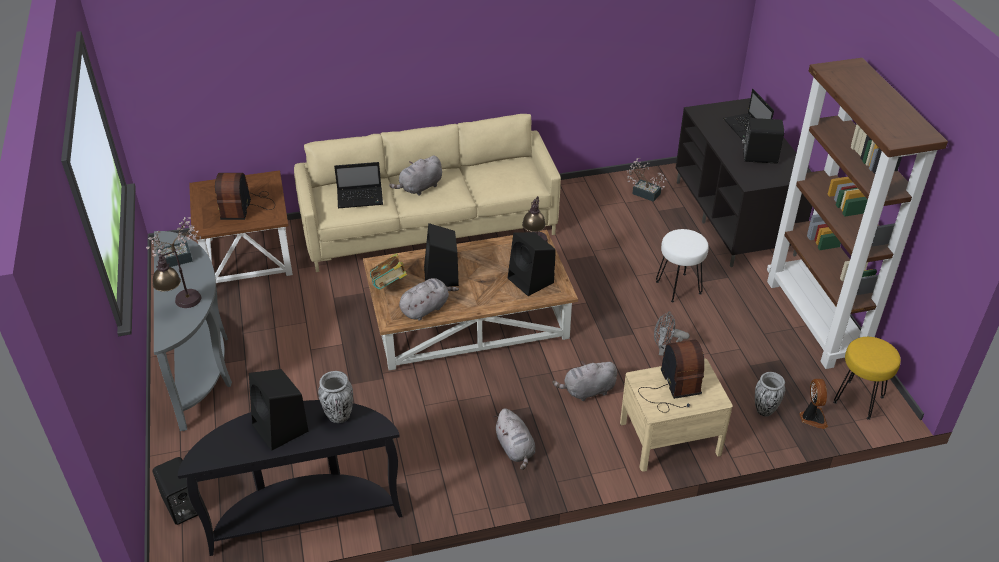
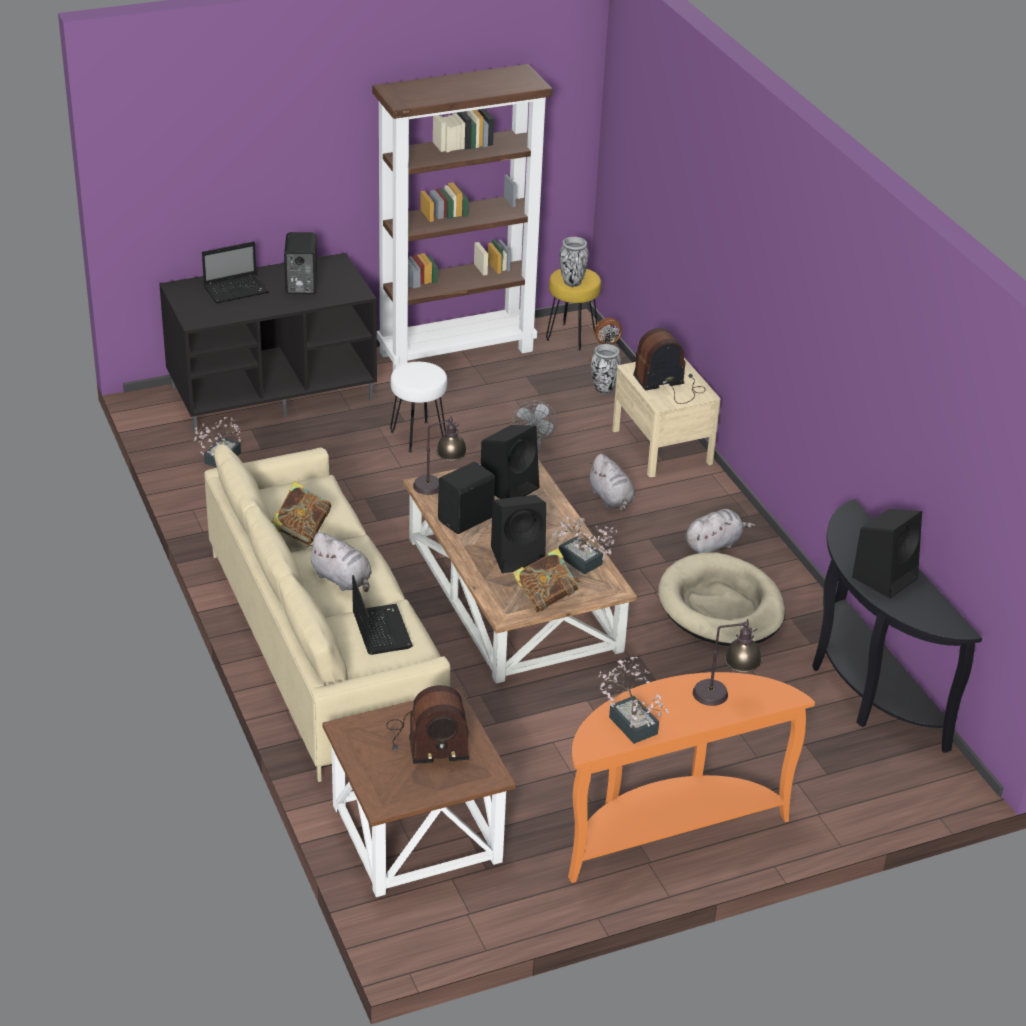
camera: 100 degrees left, 5 degrees down
black speaker [153,457,198,525] -> black speaker moved to [438,462,495,534]
grey console table [154,231,232,431] -> orange console table [568,672,815,883]
vase [318,371,353,423] -> vase moved to [559,237,589,287]
grey plush toy [399,278,459,320] -> potted plant [552,516,617,574]
none -> book [271,481,331,545]
none -> beige dog bed [658,552,785,646]

